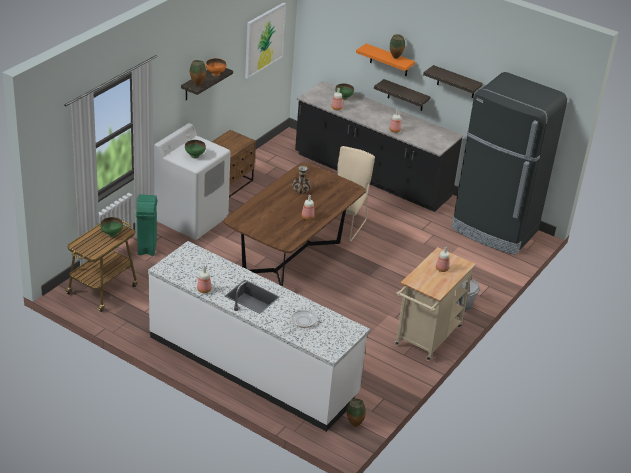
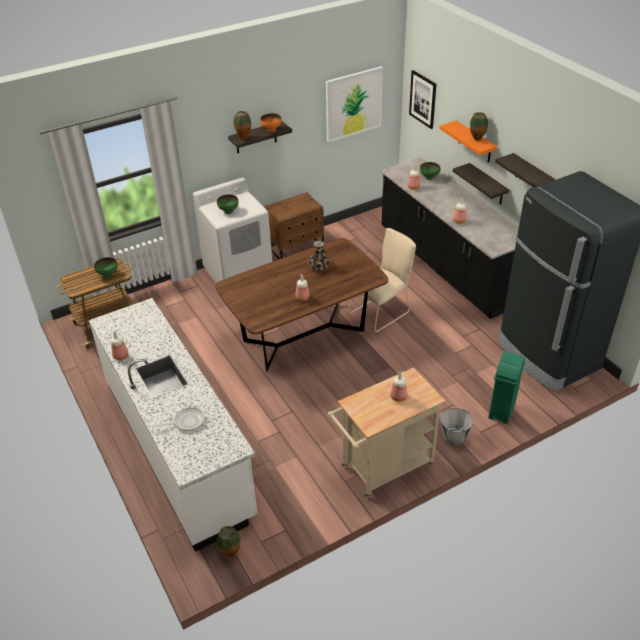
camera: 30 degrees right, 5 degrees up
green trash can [136,194,157,256] -> green trash can moved to [488,352,526,424]
none -> picture [409,70,436,129]

